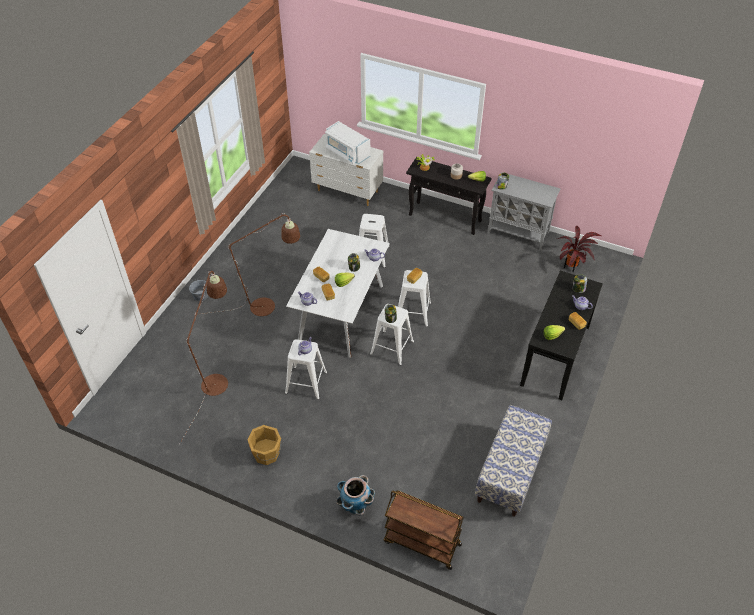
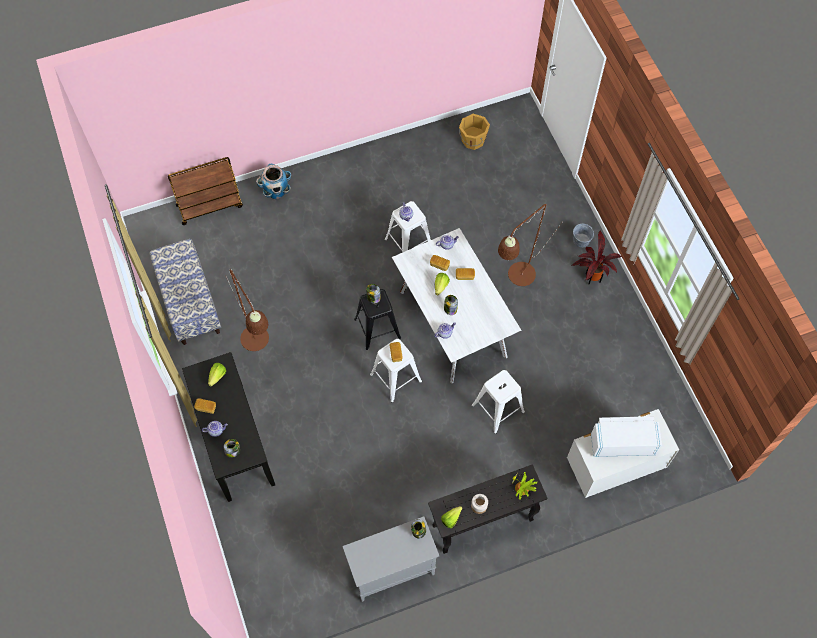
camera: 135 degrees right, 15 degrees up
brown floor lamp [179,271,228,445] -> brown floor lamp moved to [226,269,269,351]
orange bucket [247,425,281,465] -> orange bucket moved to [459,114,490,150]
white stool [370,304,414,365] -> black stool [354,289,401,350]
potted plant [557,226,601,272] -> potted plant moved to [572,230,622,284]

